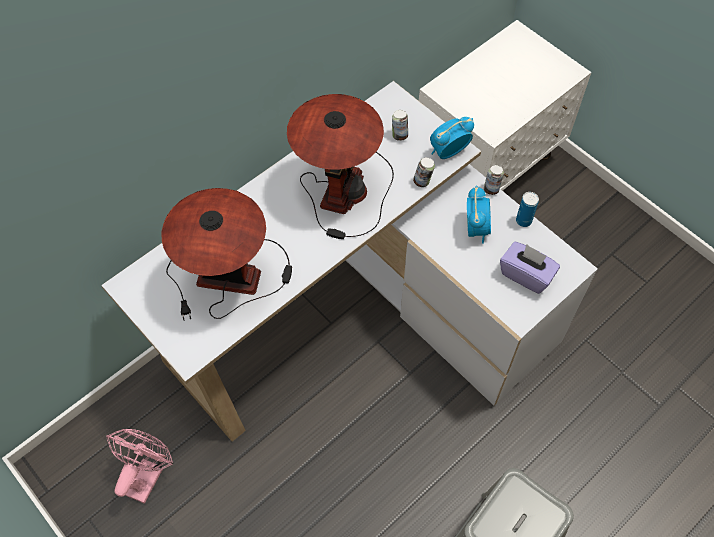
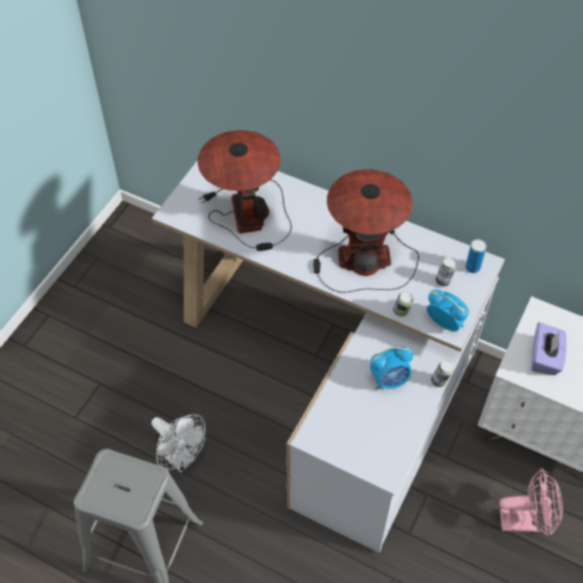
camera: 70 degrees right, 5 degrees down
pink fan [106,429,174,504] -> pink fan moved to [500,468,563,537]
purple tissue box [500,242,560,294] -> purple tissue box moved to [531,322,567,375]
can [516,192,539,227] -> can moved to [465,239,486,273]
none -> white fan [152,414,205,473]

